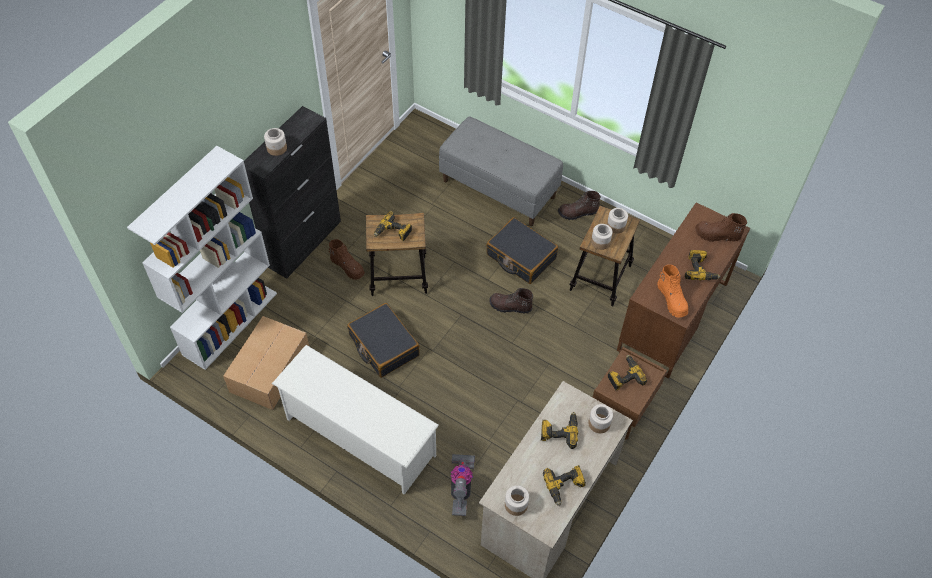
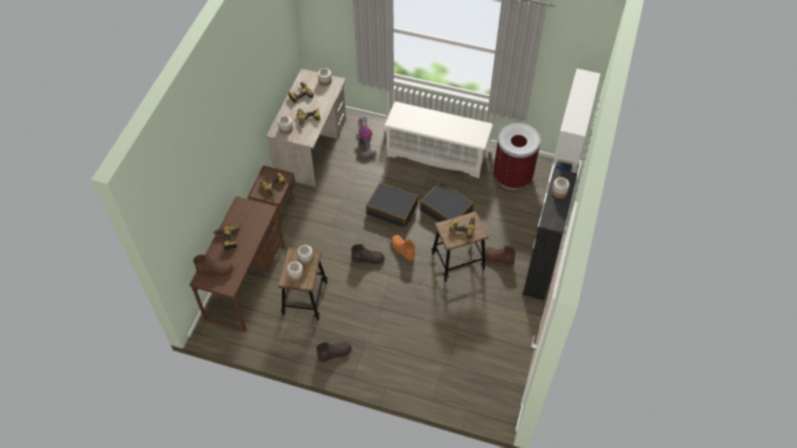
camera: 165 degrees right, 0 degrees up
cardboard box [223,316,309,410] -> trash can [493,123,541,190]
grey bench [439,116,563,226] -> none
black suitcase [486,217,558,284] -> black suitcase moved to [366,182,418,228]
orange boot [657,265,688,318] -> orange boot moved to [391,235,416,260]

